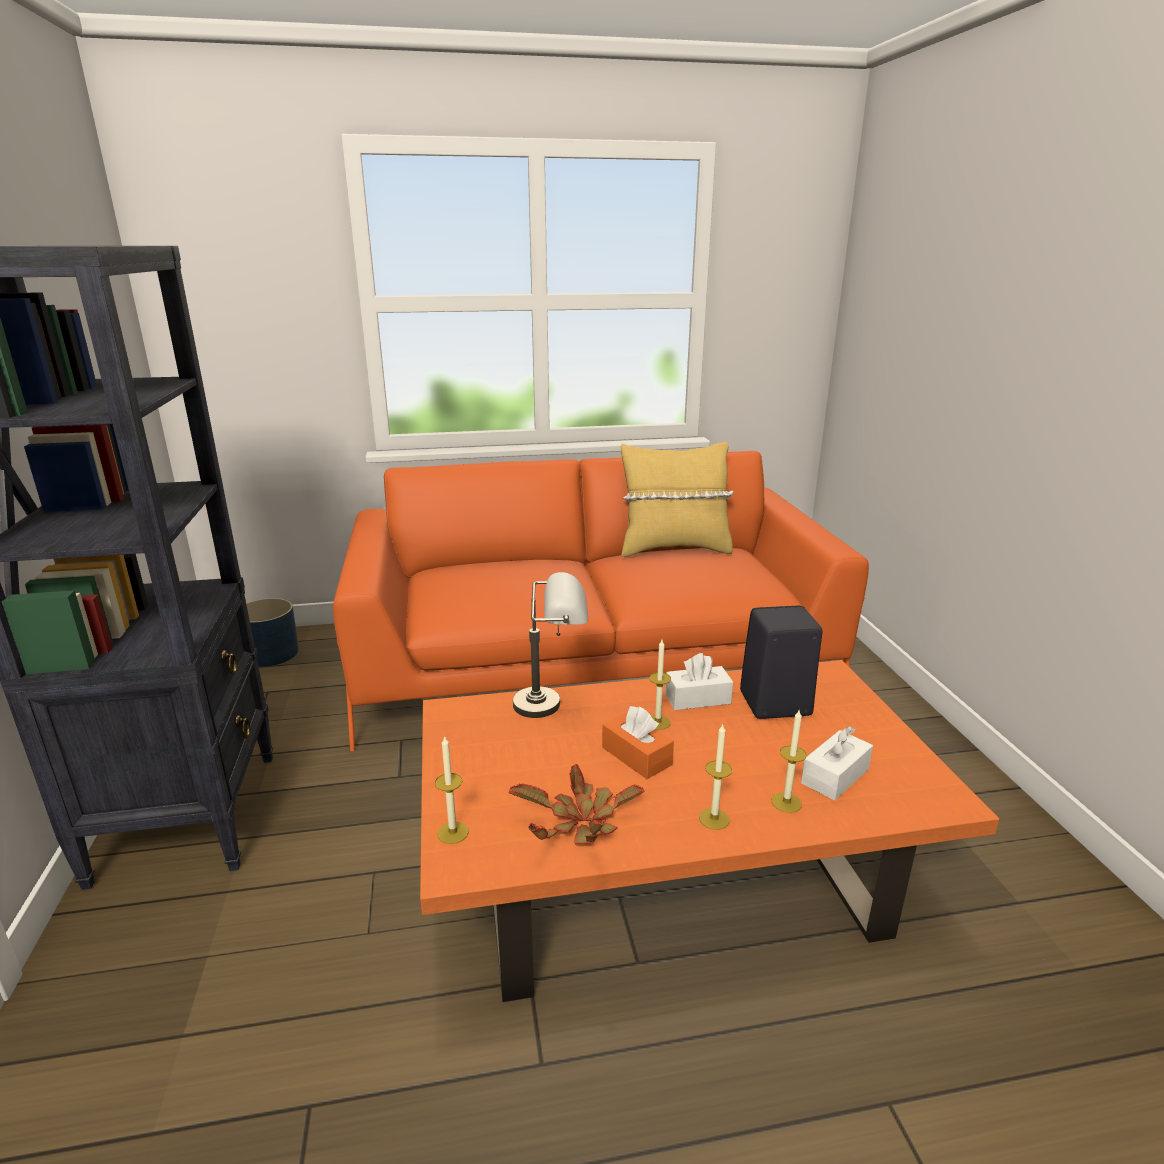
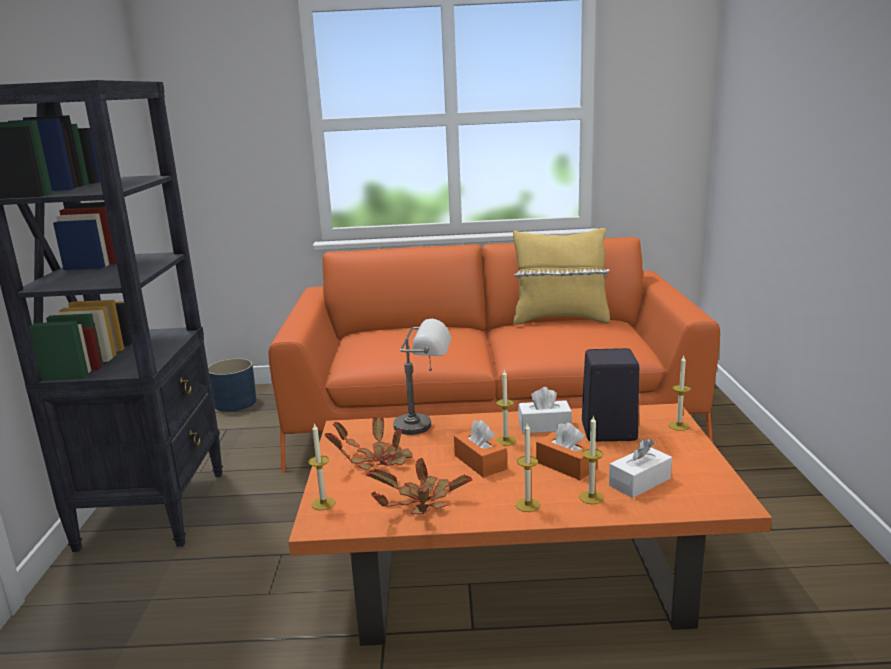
camera: 10 degrees right, 5 degrees down
none -> potted plant [324,415,413,470]
none -> orange tissue box [536,422,598,480]
none -> candle [668,356,691,431]

